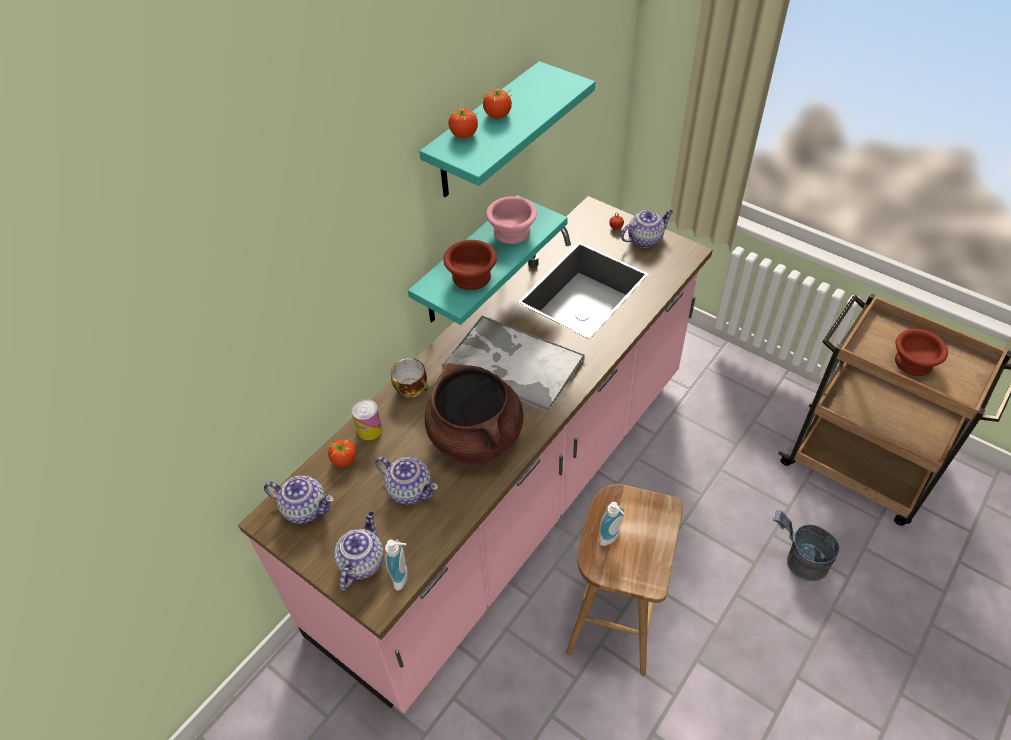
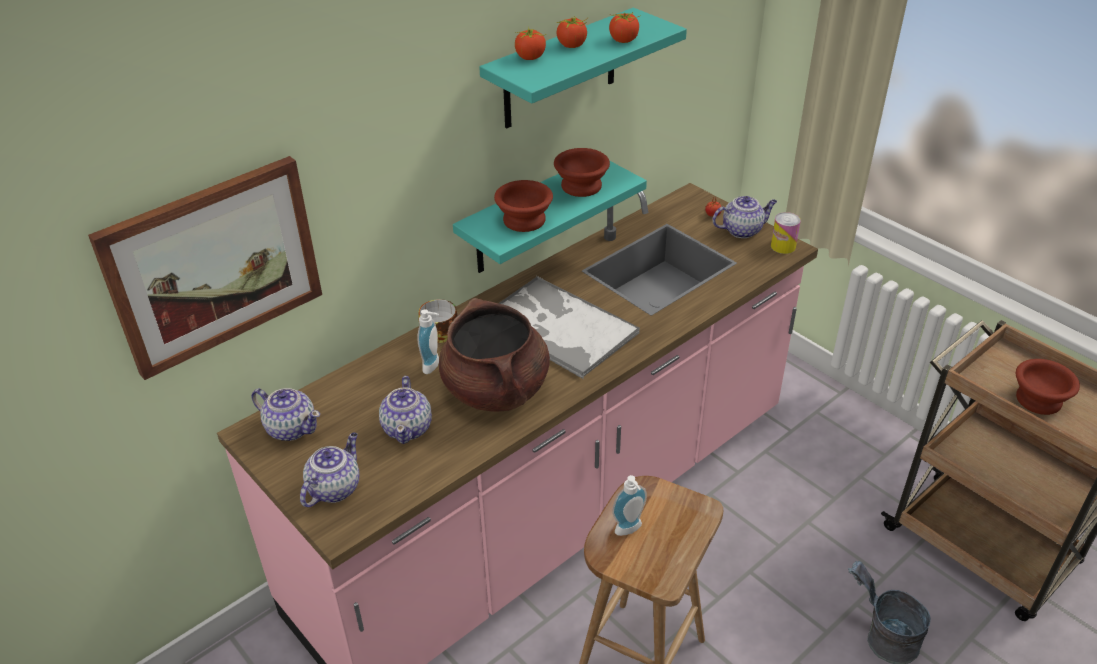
camera: 10 degrees right, 10 degrees down
tomato [327,437,356,467] -> tomato moved to [609,12,640,43]
can [351,399,383,440] -> can moved to [771,212,801,254]
teapot [375,457,439,505] -> teapot turned 45 degrees clockwise [379,376,432,444]
soap dispenser [385,539,408,590] -> soap dispenser moved to [417,309,439,374]
pink bowl [486,196,537,244] -> brown bowl [554,148,610,197]
none -> picture [88,156,322,380]

